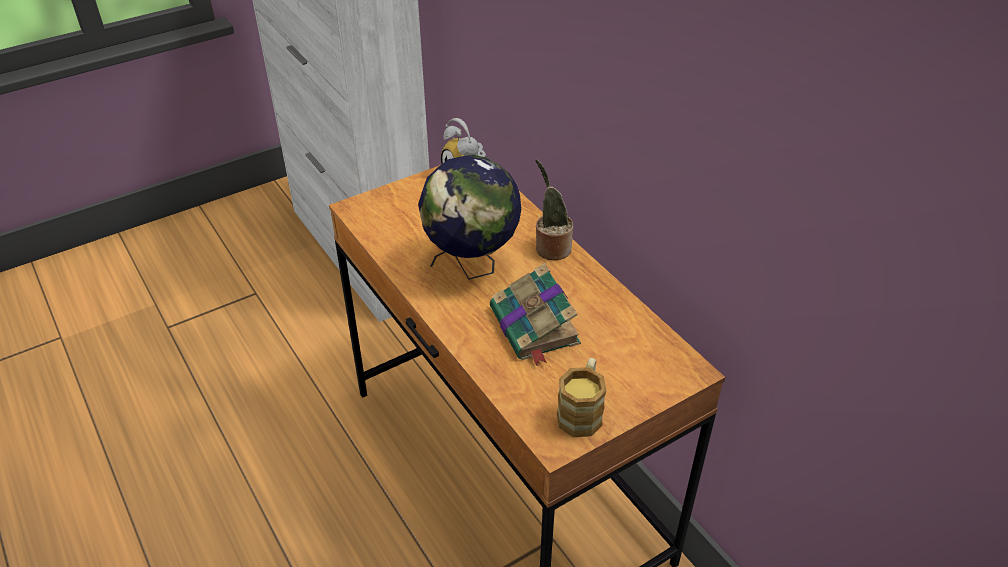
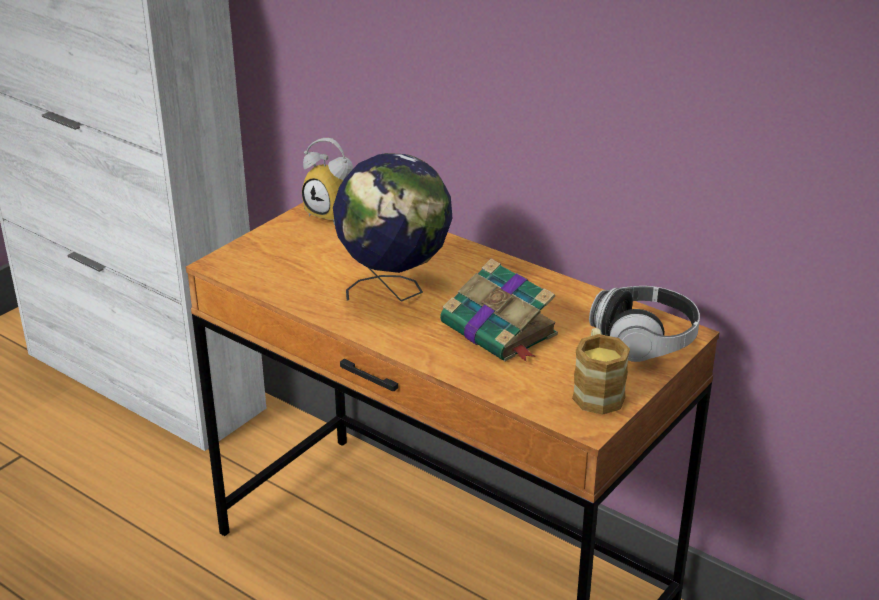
camera: 20 degrees left, 10 degrees down
potted plant [535,159,573,260] -> none
none -> headphones [589,286,700,362]

